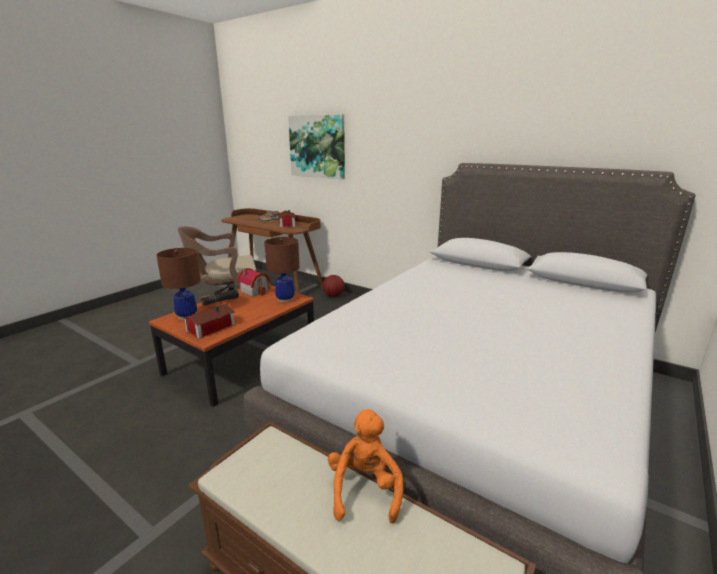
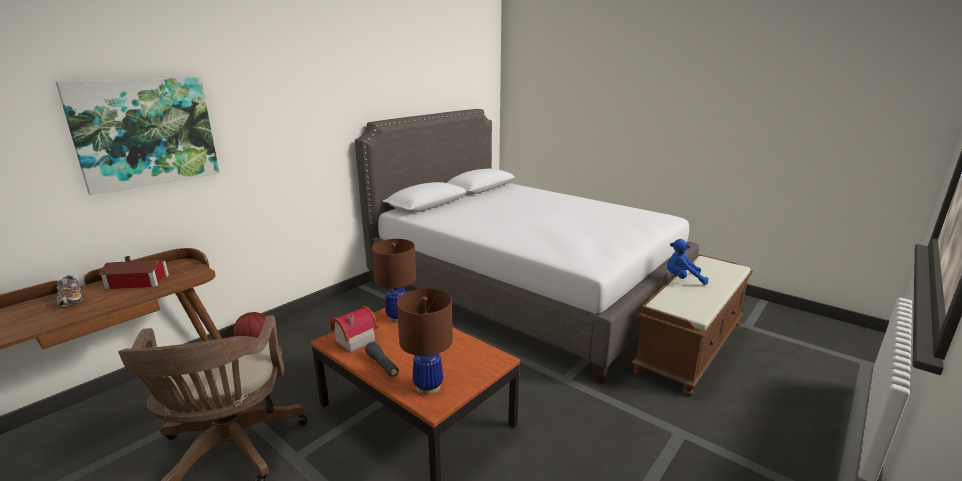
camera: 85 degrees left, 0 degrees up
toy house [182,304,235,338] -> none
orange plush toy [328,409,404,524] -> blue plush toy [667,239,709,285]

